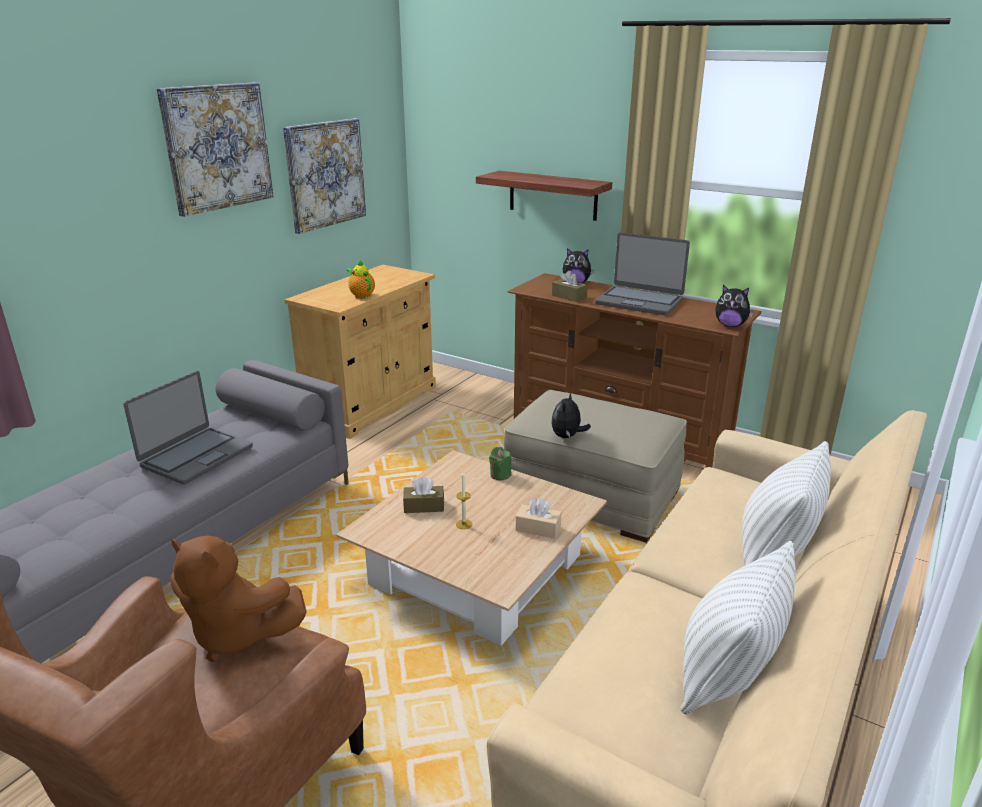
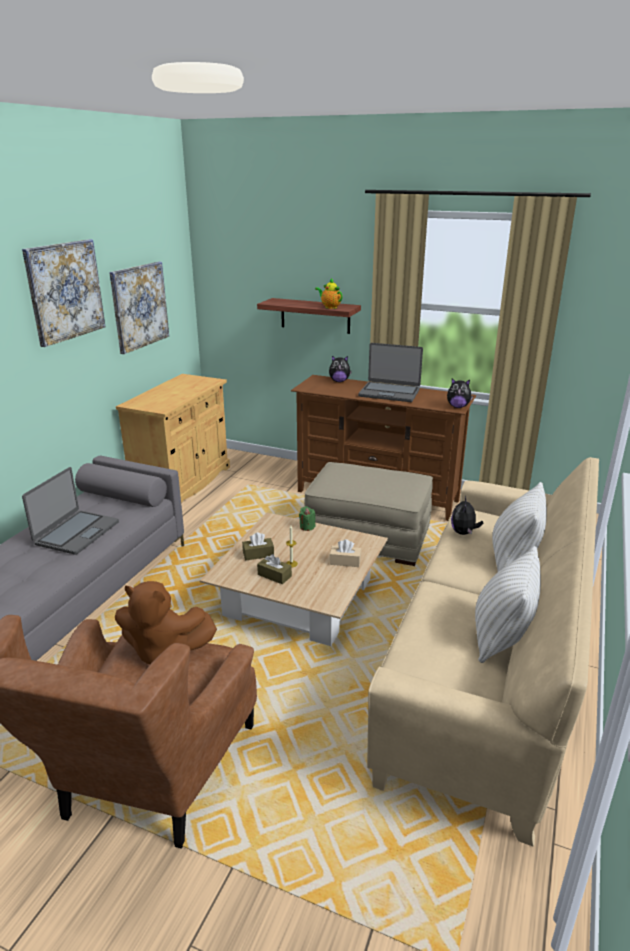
camera: 10 degrees left, 0 degrees up
teapot [347,259,375,299] -> teapot moved to [315,278,343,309]
plush toy [551,393,591,438] -> plush toy moved to [451,496,483,535]
brown tissue box [552,270,588,302] -> brown tissue box moved to [257,554,292,584]

